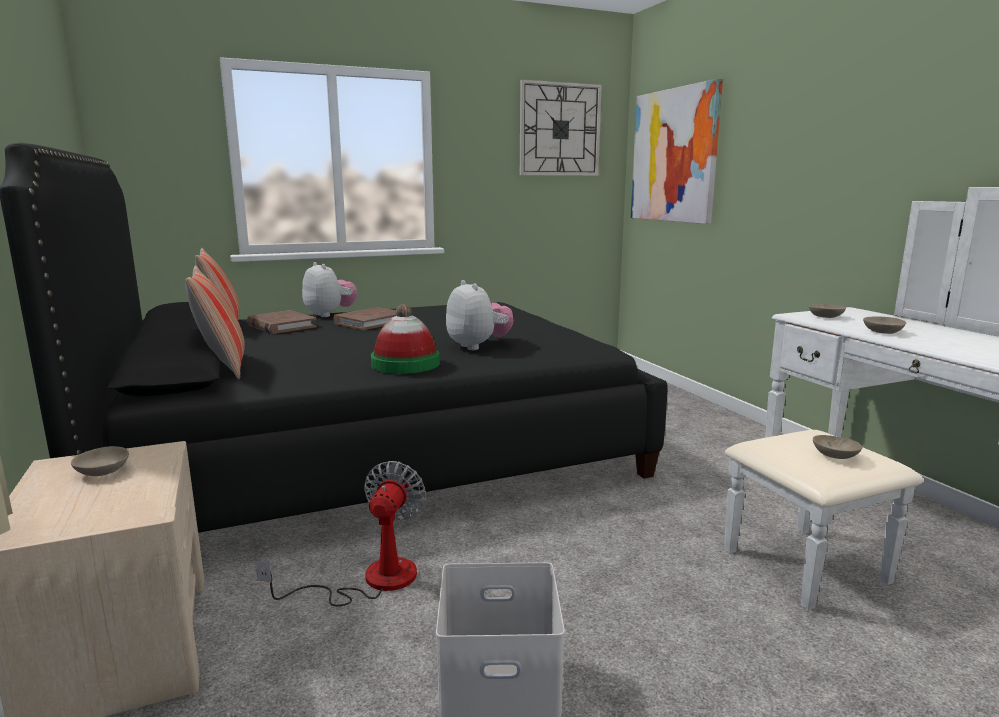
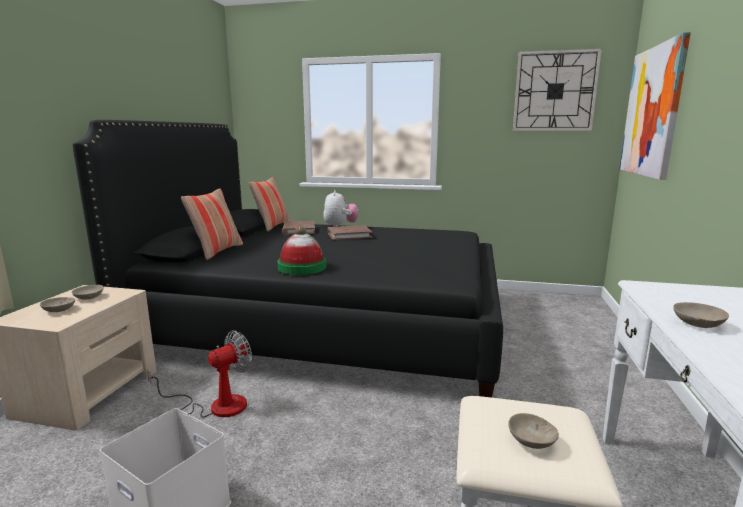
camera: 35 degrees right, 0 degrees up
plush toy [446,280,514,350] -> none
beige bowl [809,304,846,318] -> beige bowl moved to [40,297,75,312]

